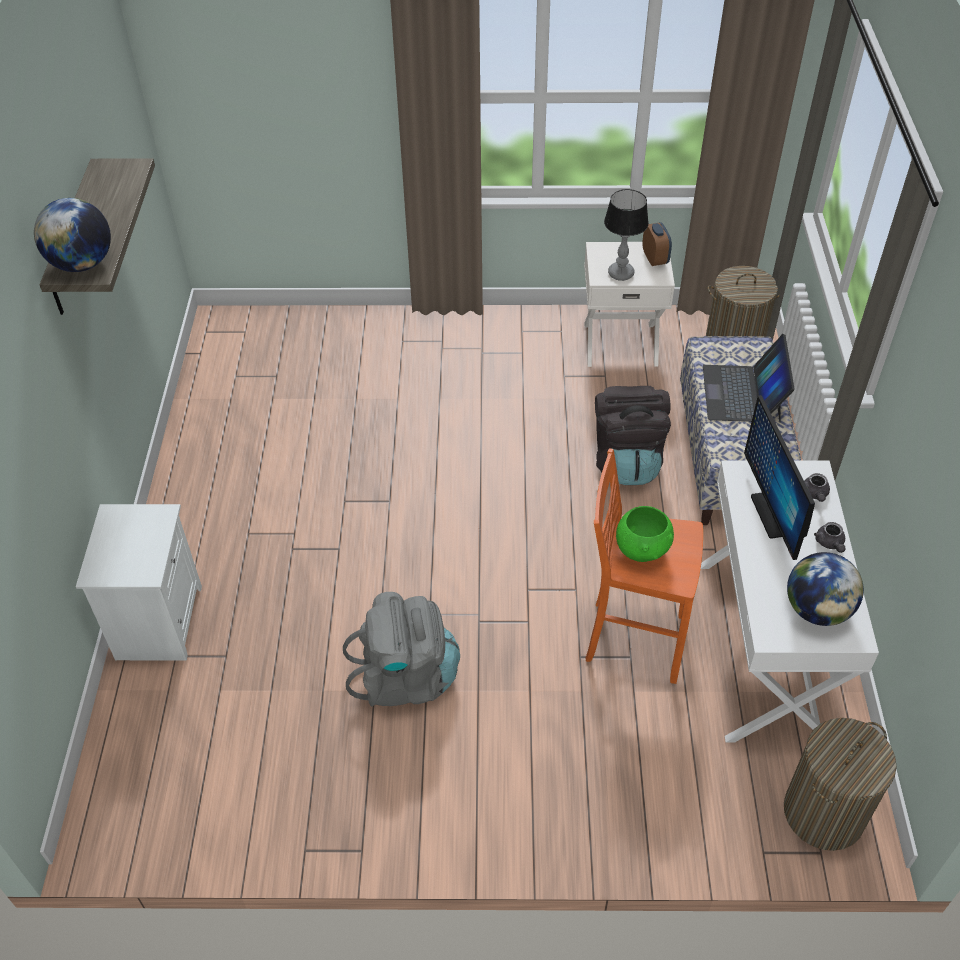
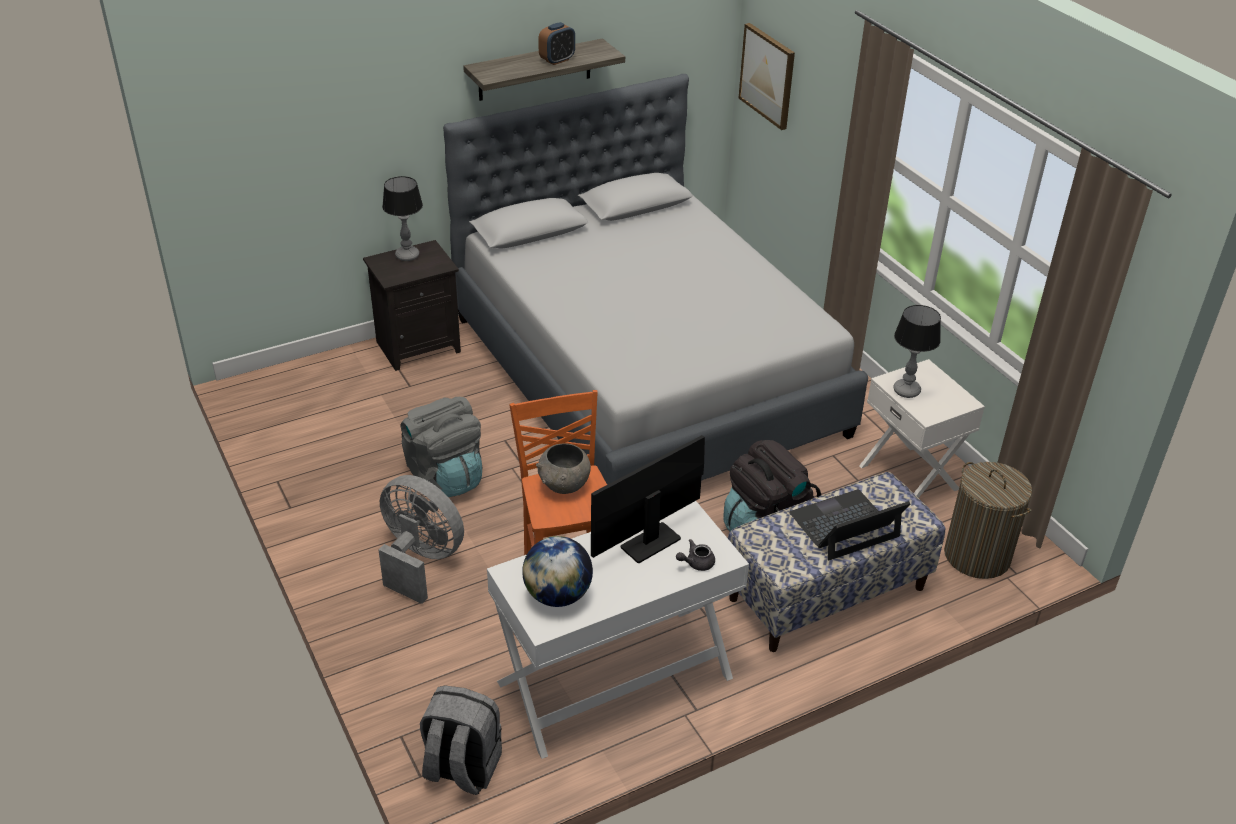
camera: 60 degrees right, 10 degrees down
globe [34,198,111,272] -> none
white nightstand [76,504,202,661] -> black nightstand [363,240,461,371]
green bowl [616,506,674,562] -> grey bowl [536,443,591,494]
alarm clock [642,222,672,266] -> alarm clock moved to [538,22,575,65]
laundry basket [784,718,897,851] -> grey backpack [420,685,502,795]
grey teapot [814,522,846,553] -> none
none -> grey fan [378,475,464,604]
none -> table lamp [382,176,423,261]
none -> grey bed [443,74,868,485]
none -> picture [739,23,795,130]

